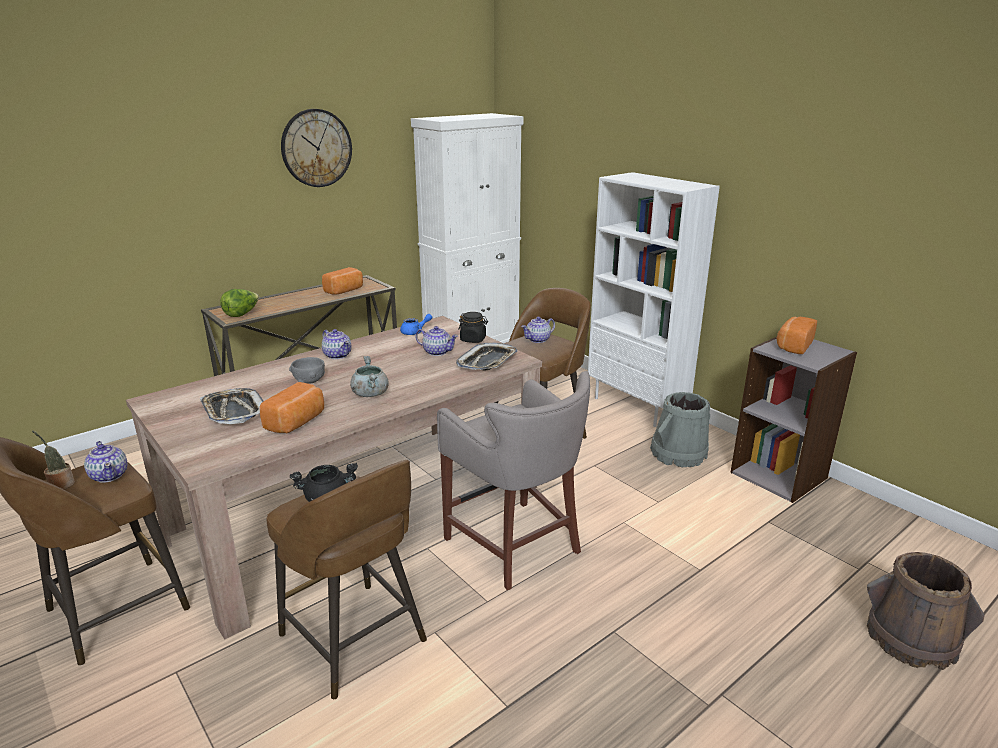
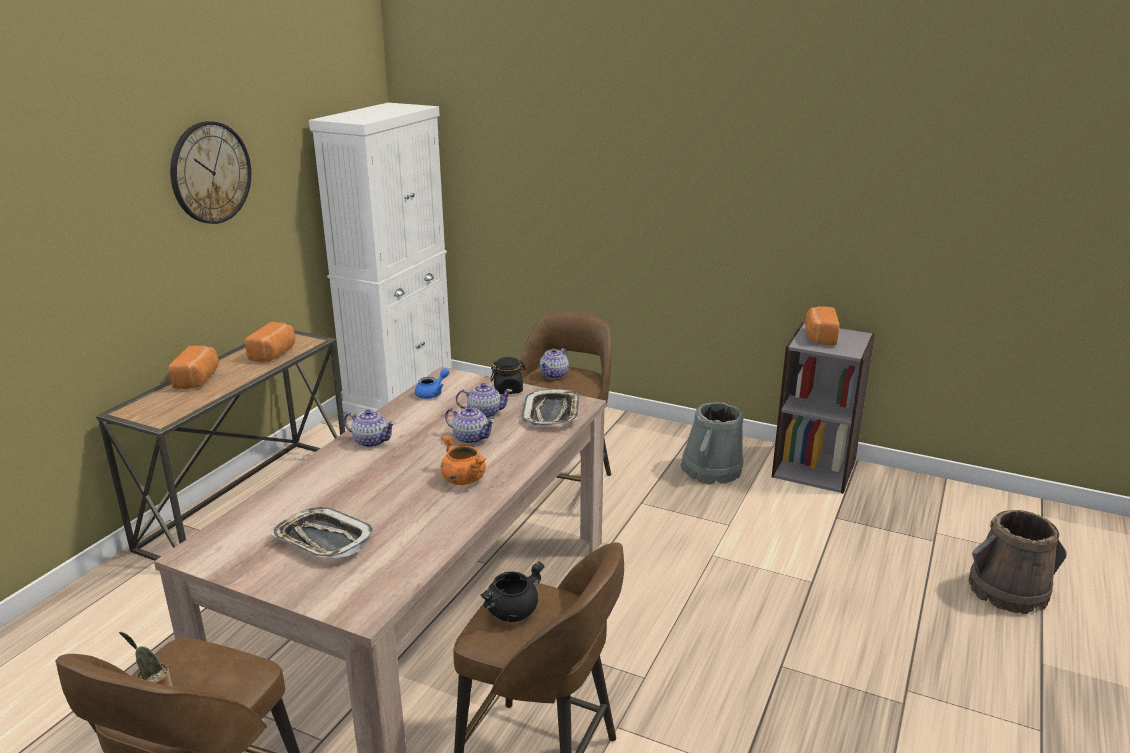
camera: 25 degrees left, 0 degrees up
teapot [84,441,127,483] -> teapot moved to [445,406,495,444]
lettuce [220,289,259,317] -> none
bread [260,382,324,433] -> bread moved to [169,346,219,389]
grey bowl [289,357,325,384] -> none
grey cooking pot [350,356,389,397] -> orange cooking pot [441,435,486,485]
grey stool [437,371,590,590] -> none
white bookcase [588,172,720,427] -> none

